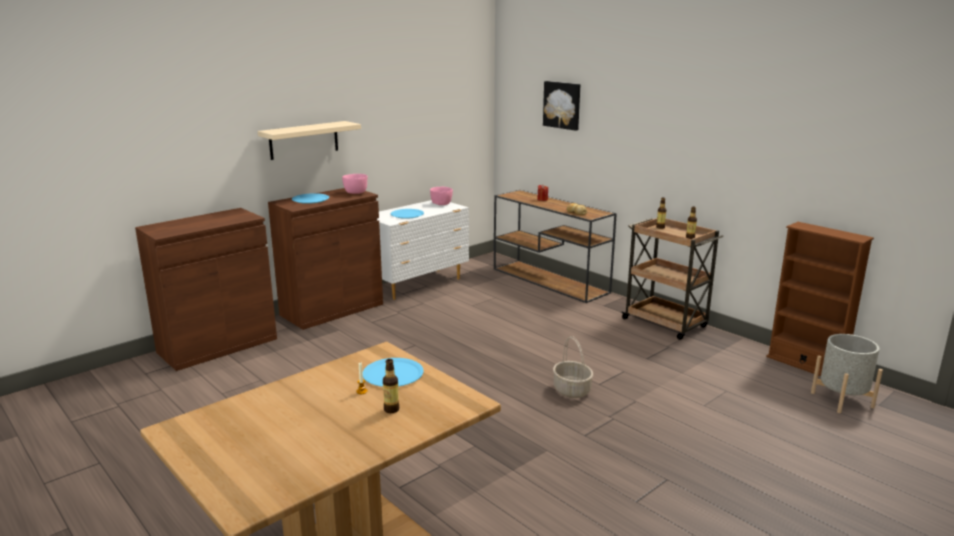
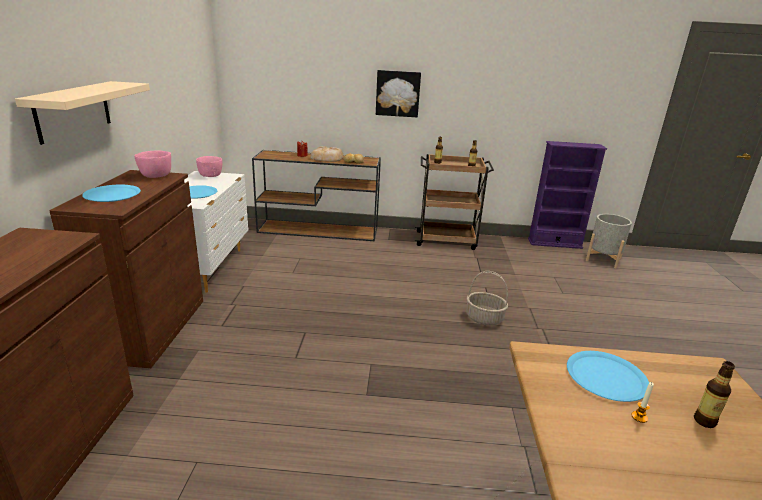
camera: 45 degrees left, 5 degrees up
picture [543,81,580,131] -> picture moved to [376,70,421,117]
brown bookcase [767,222,874,376] -> purple bookcase [528,141,607,249]
none -> bread [310,146,344,162]

